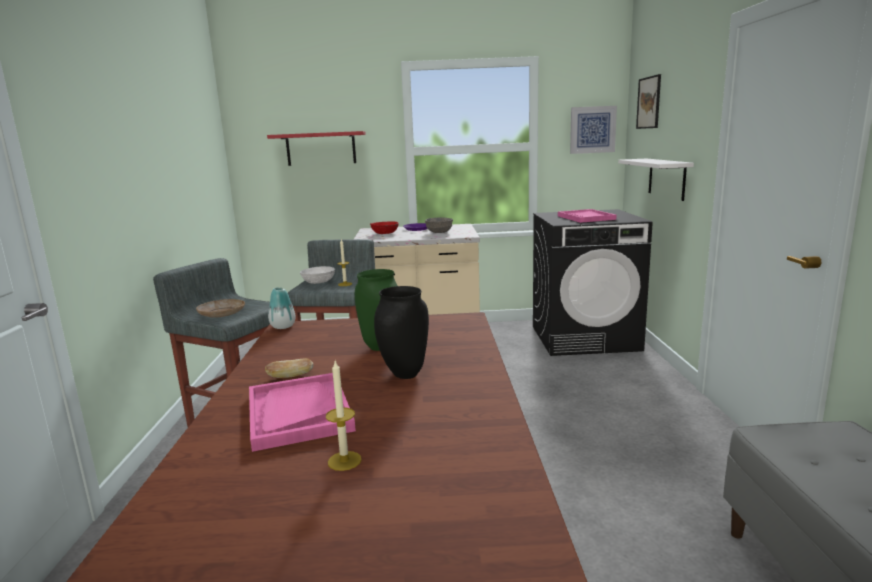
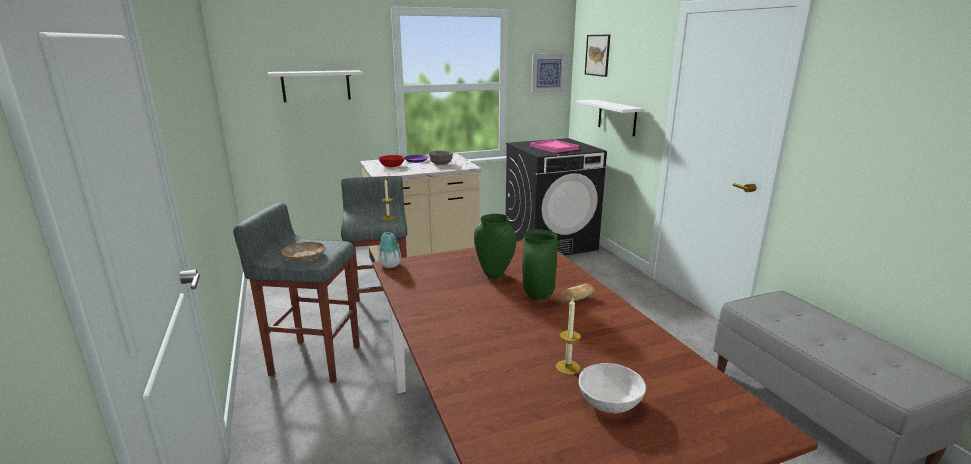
camera: 20 degrees left, 5 degrees up
pink tray [249,373,356,452] -> none
bread [265,358,314,378] -> bread moved to [562,284,594,301]
red shelf [267,131,366,166] -> white shelf [268,70,363,102]
white bowl [300,266,335,284] -> white bowl moved to [579,363,646,413]
black vase [374,286,429,379] -> green vase [522,230,557,300]

